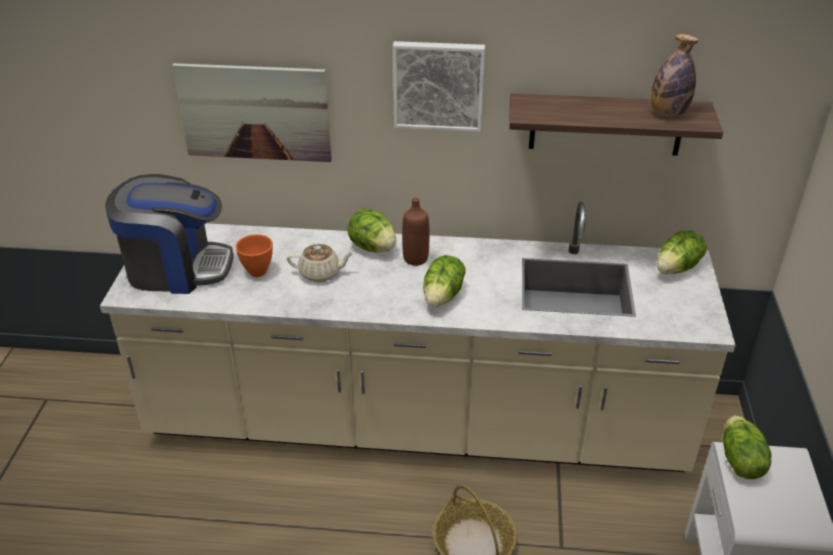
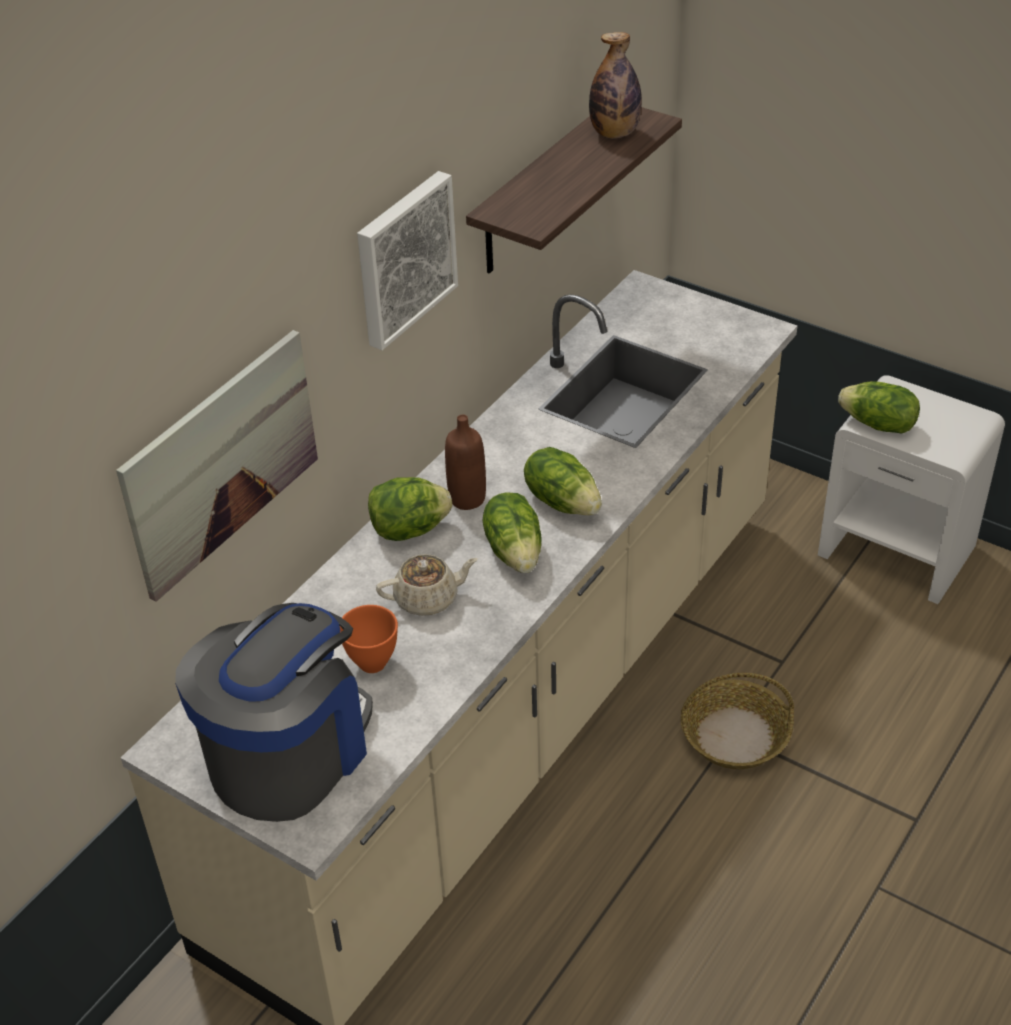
camera: 60 degrees left, 5 degrees up
beige teapot [287,244,354,282] -> beige teapot turned 45 degrees clockwise [376,554,478,616]
lettuce [657,231,707,274] -> lettuce moved to [482,492,542,573]

